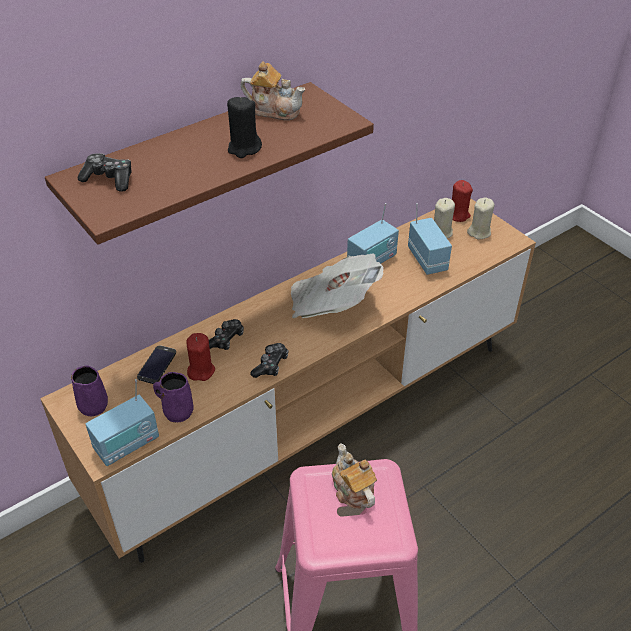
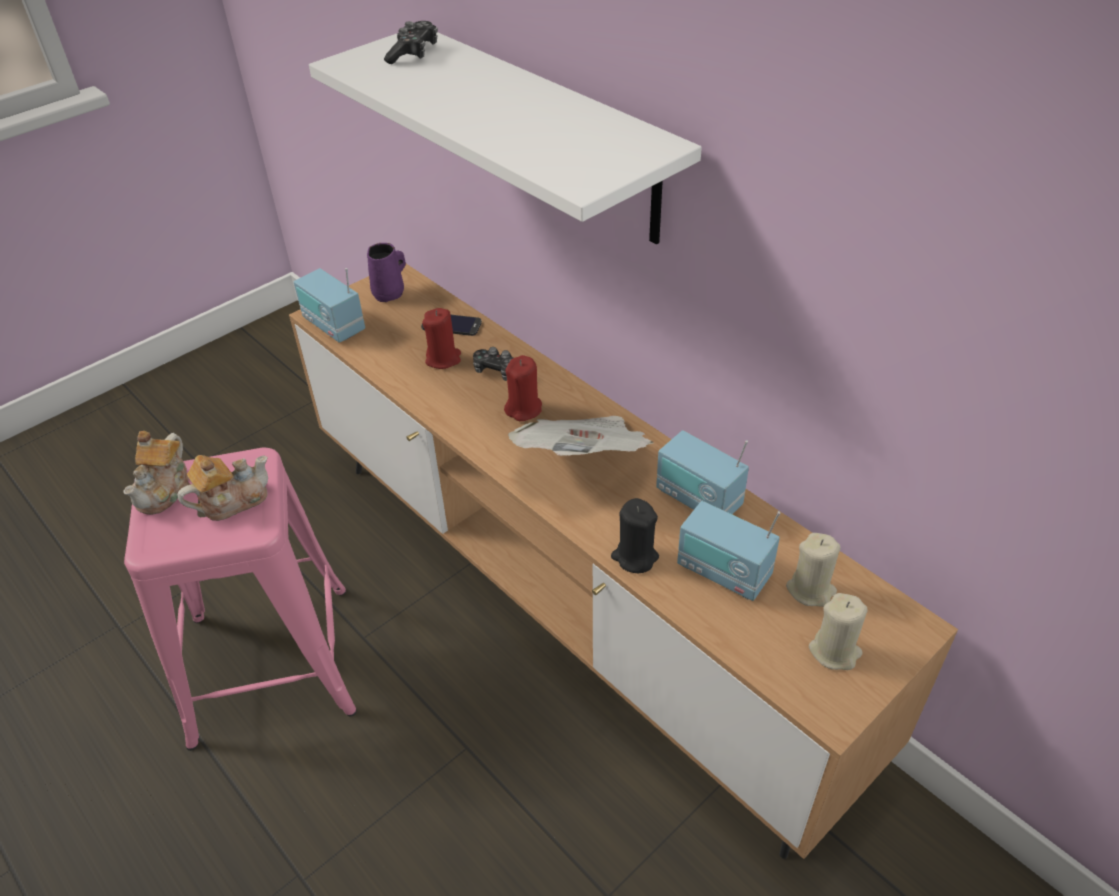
camera: 85 degrees right, 0 degrees up
brown shelf [45,82,374,245] -> white shelf [309,32,702,244]
purple mug [153,372,194,422] -> none
black candle [227,97,262,158] -> black candle moved to [611,498,659,573]
teapot [240,61,305,120] -> teapot moved to [123,431,191,515]
game controller [250,343,289,378] -> none
radio [408,203,452,275] -> radio turned 60 degrees clockwise [677,501,781,601]
red candle [452,180,473,222] -> red candle moved to [504,355,542,421]

